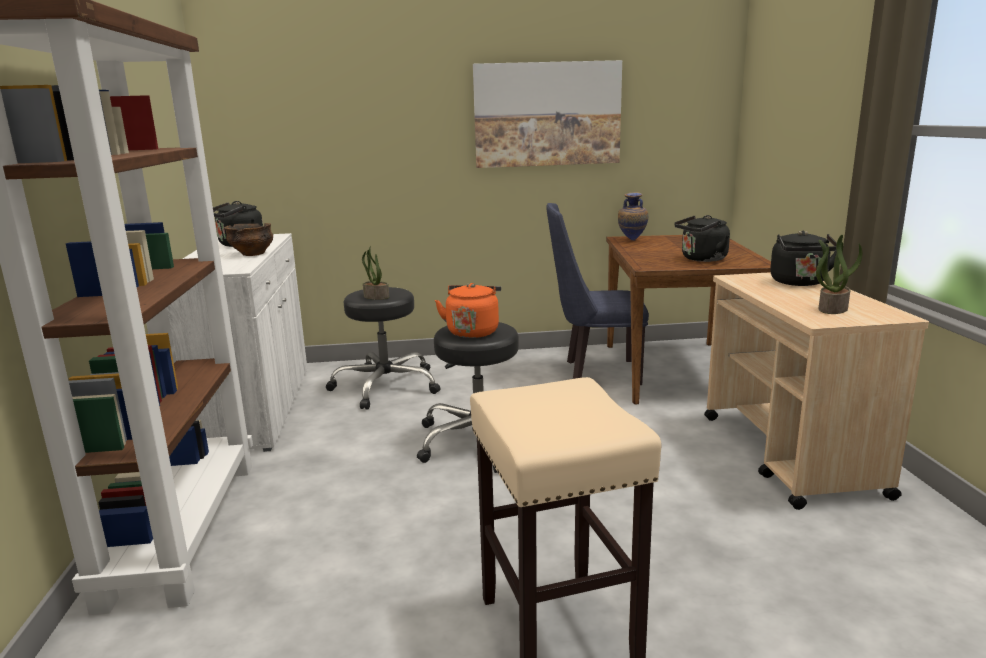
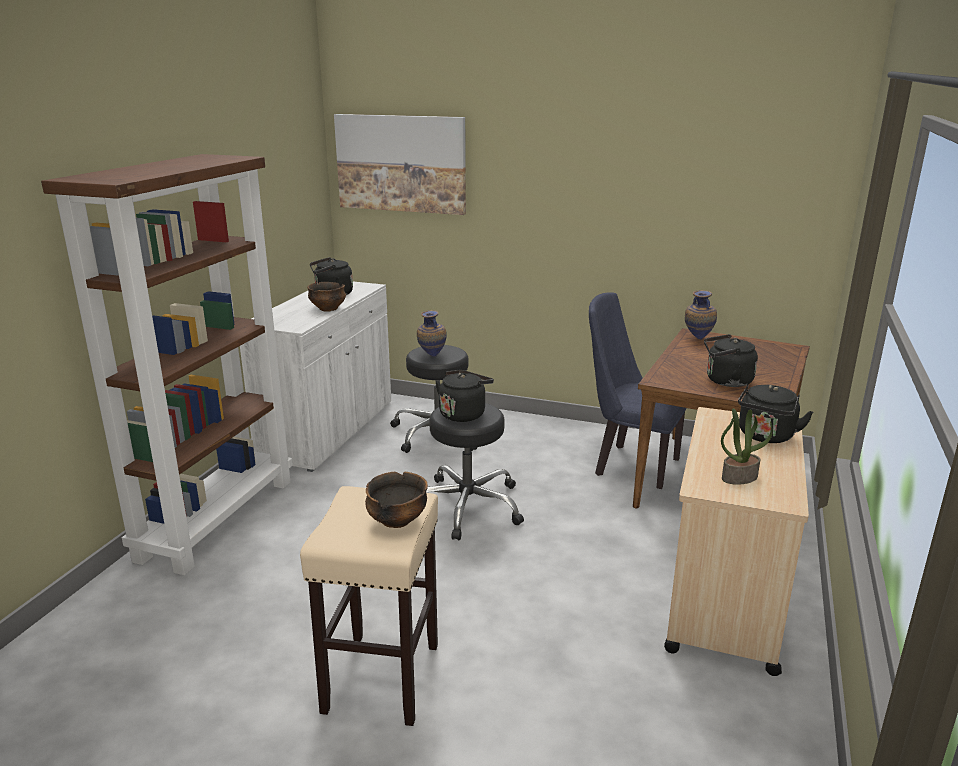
camera: 25 degrees right, 5 degrees up
potted plant [362,245,389,300] -> vase [417,310,447,357]
orange kettle [435,283,501,338] -> black kettle [435,370,494,422]
picture [473,60,622,168] -> picture moved to [334,114,466,215]
none -> bowl [365,472,428,528]

